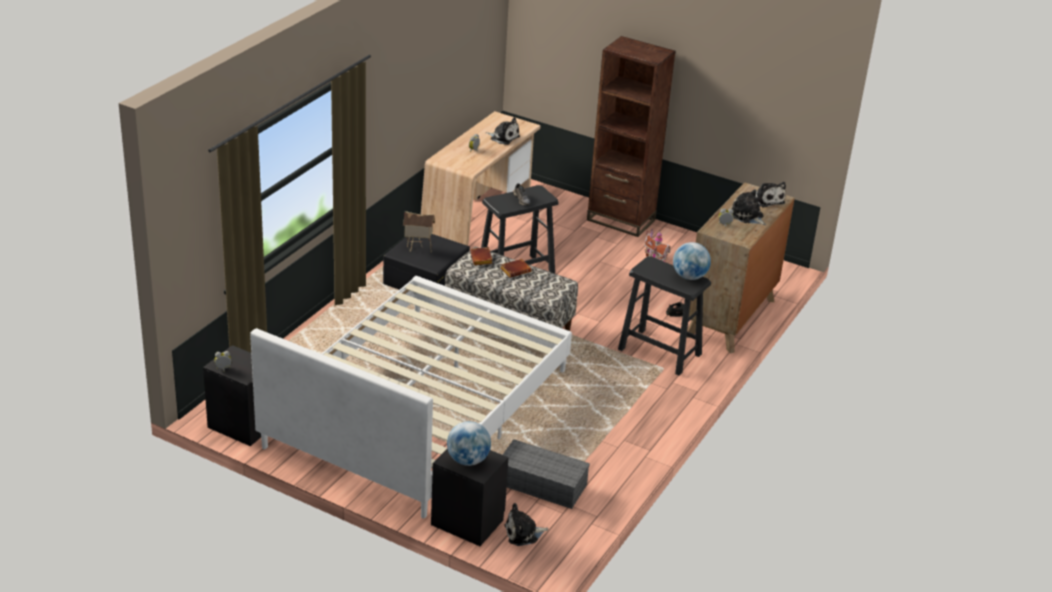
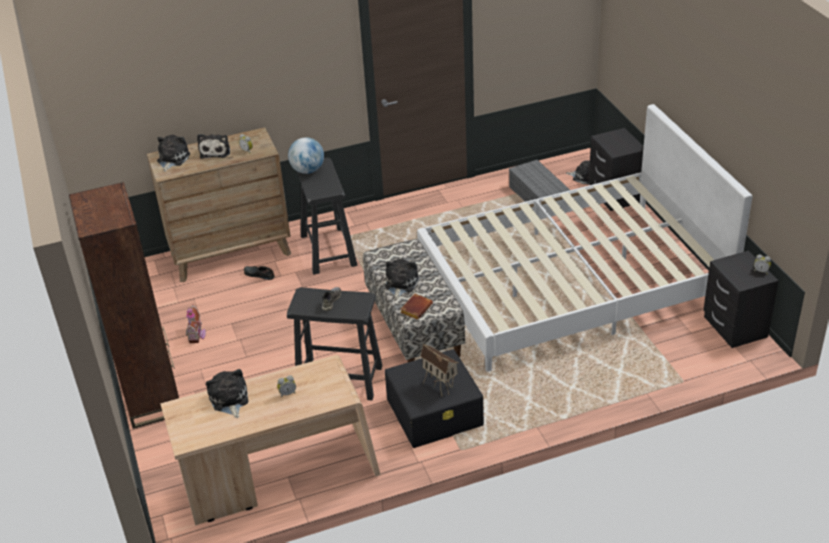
camera: 135 degrees left, 5 degrees up
globe [447,421,491,466] -> none
brown book [501,259,532,278] -> plush toy [385,259,419,300]

